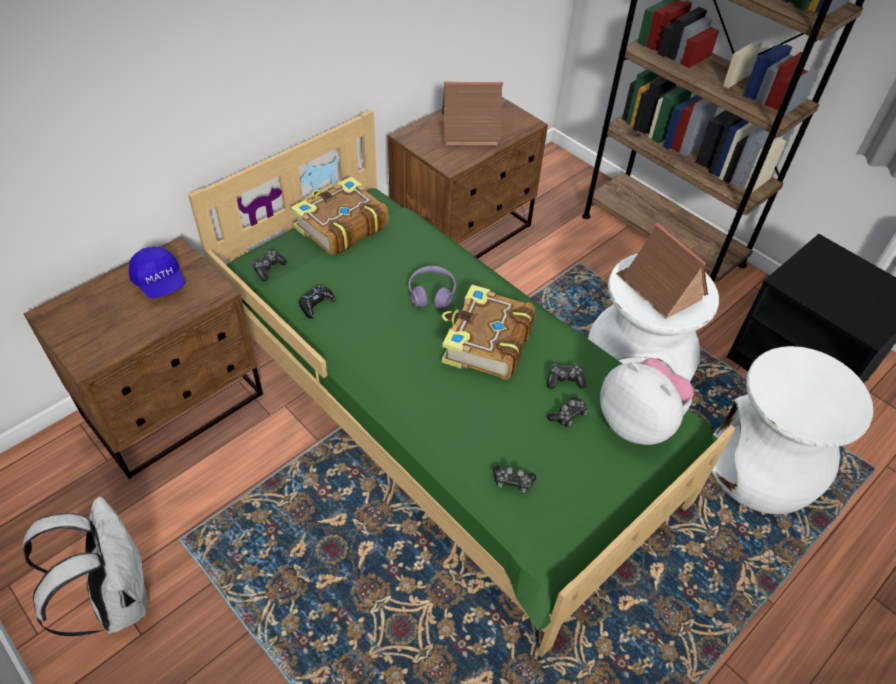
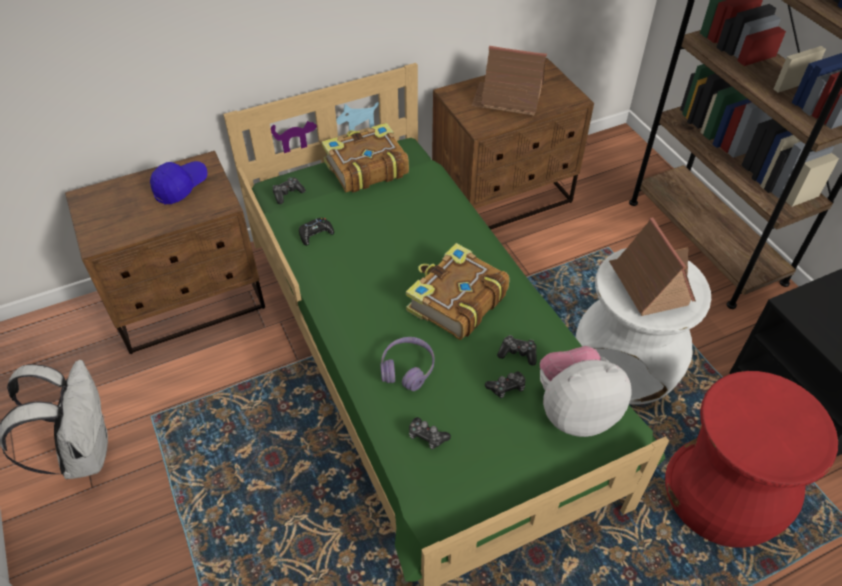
camera: 20 degrees right, 0 degrees up
blue cap [129,246,185,298] -> blue cap turned 120 degrees counterclockwise [150,161,208,204]
purple headphones [409,266,456,309] -> purple headphones moved to [380,337,434,391]
plush toy [600,358,694,445] -> plush toy turned 75 degrees counterclockwise [540,346,631,437]
white stool [712,346,874,514] -> red stool [665,371,838,548]

